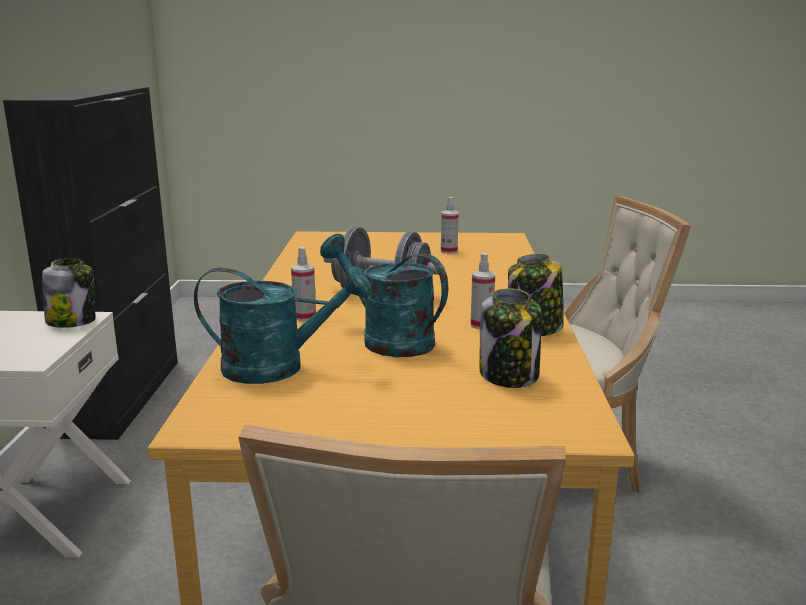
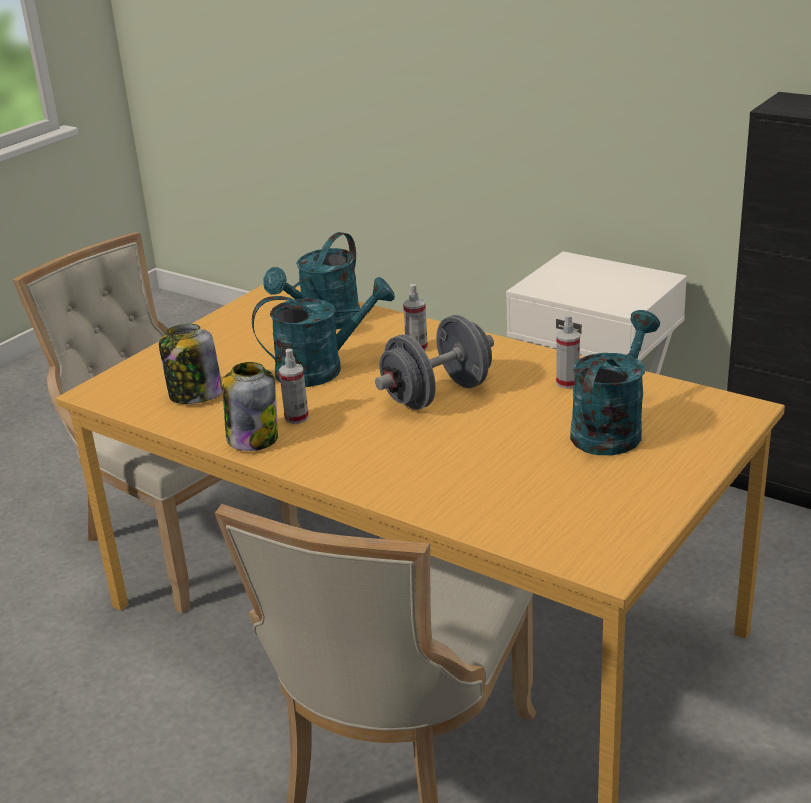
camera: 125 degrees right, 10 degrees up
jar [42,259,95,328] -> none
spray bottle [441,197,458,254] -> spray bottle moved to [556,315,580,389]
none -> turquoise watering can [570,310,660,455]

